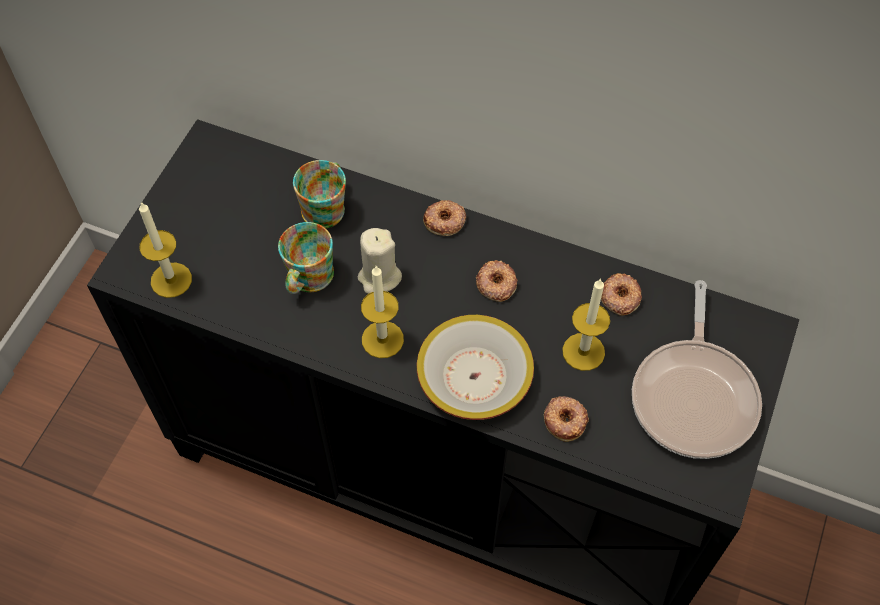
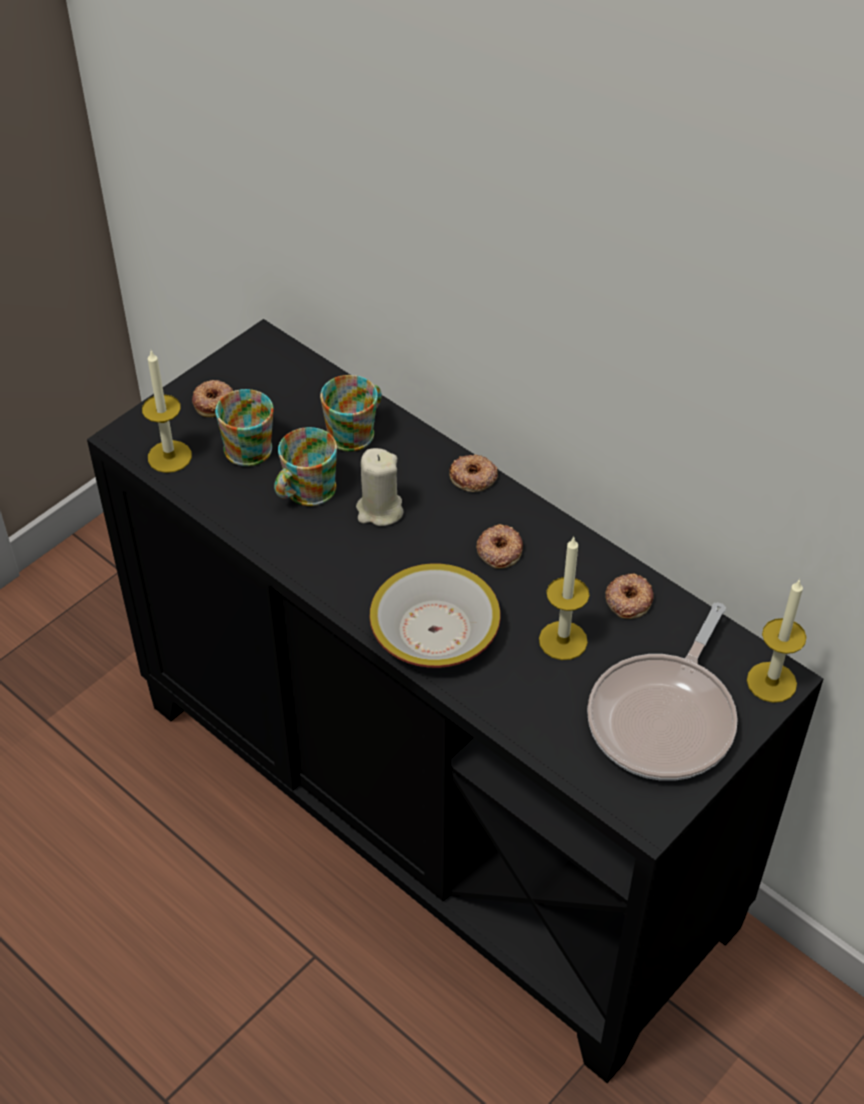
camera: 20 degrees right, 10 degrees down
candle [361,266,404,358] -> candle moved to [747,579,807,703]
donut [544,396,589,442] -> donut moved to [192,380,233,417]
none -> mug [215,389,274,466]

